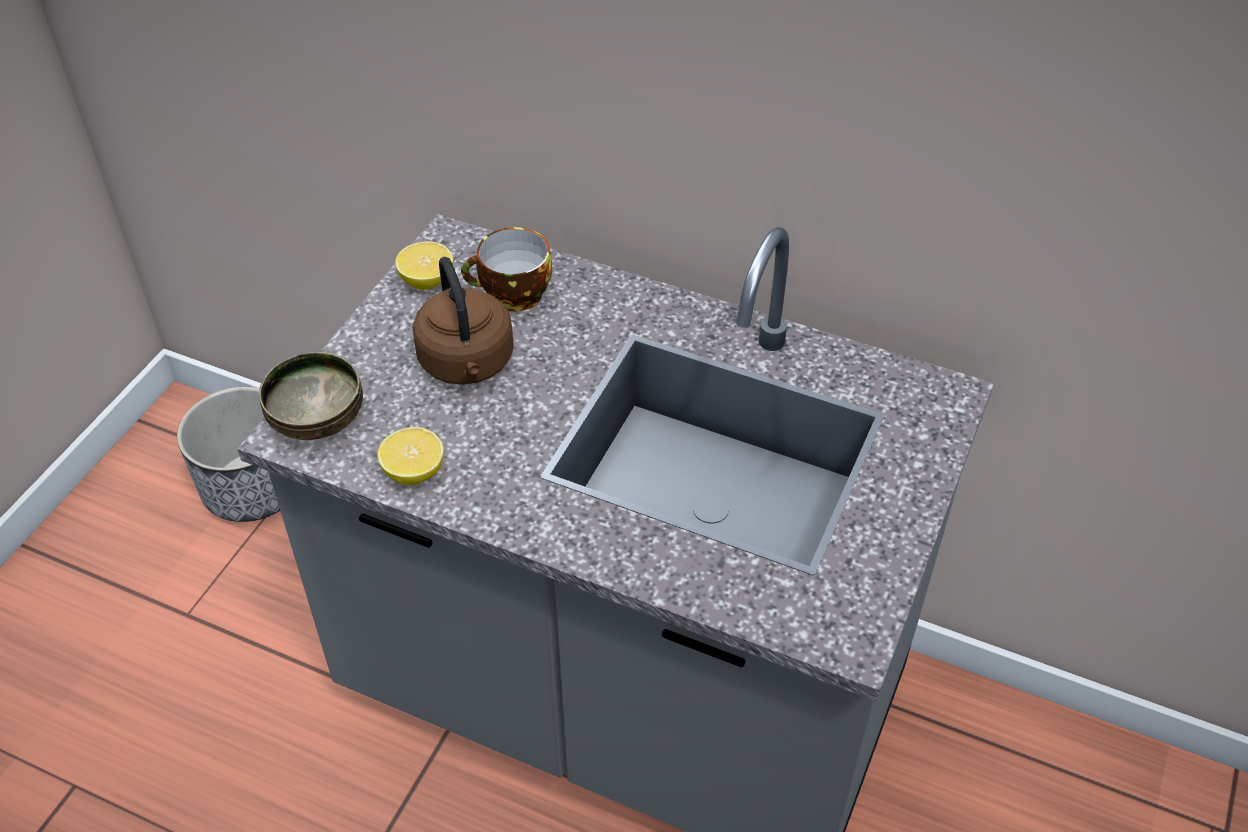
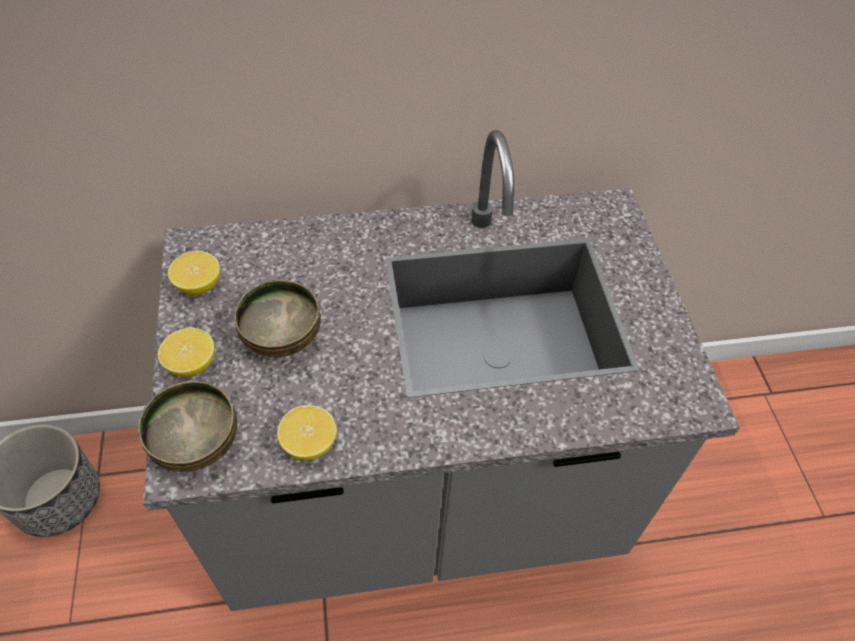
camera: 35 degrees left, 5 degrees up
brown kettle [413,257,514,385] -> bowl [234,280,321,357]
cup [461,227,552,312] -> none
none -> lemon [158,327,215,377]

